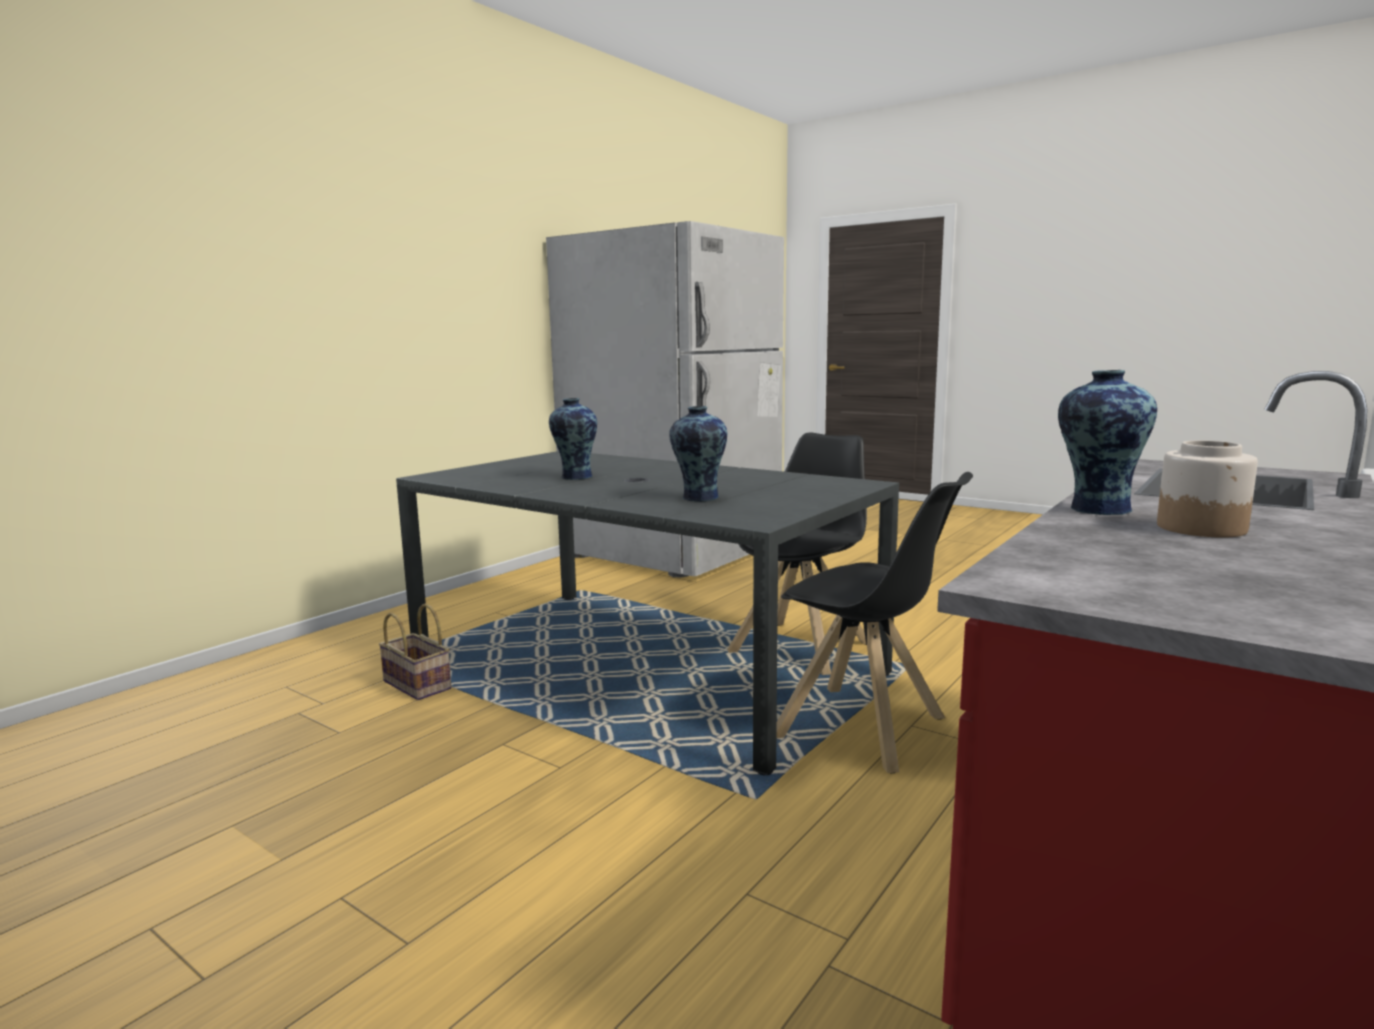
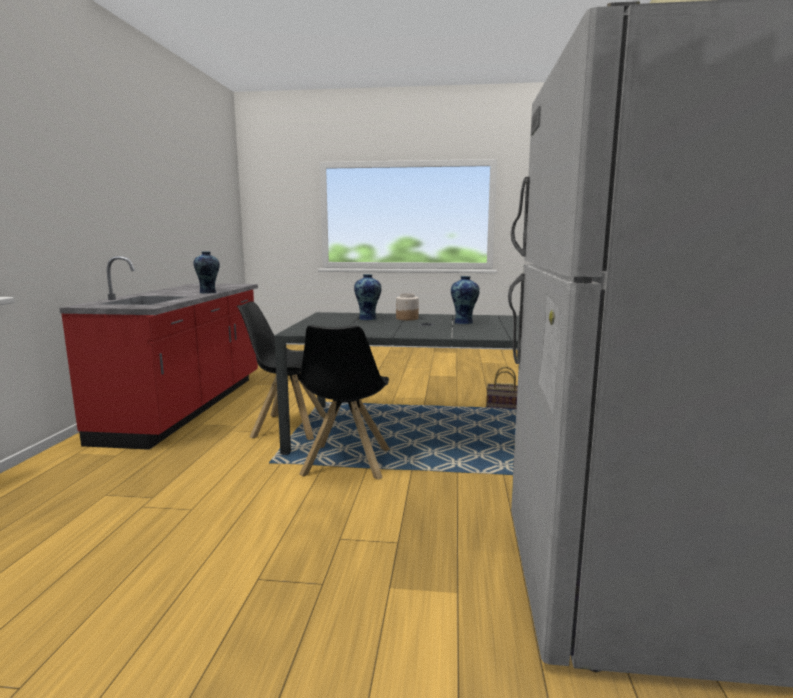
camera: 150 degrees right, 0 degrees up
jar [1157,441,1258,538] -> jar moved to [396,293,419,320]

